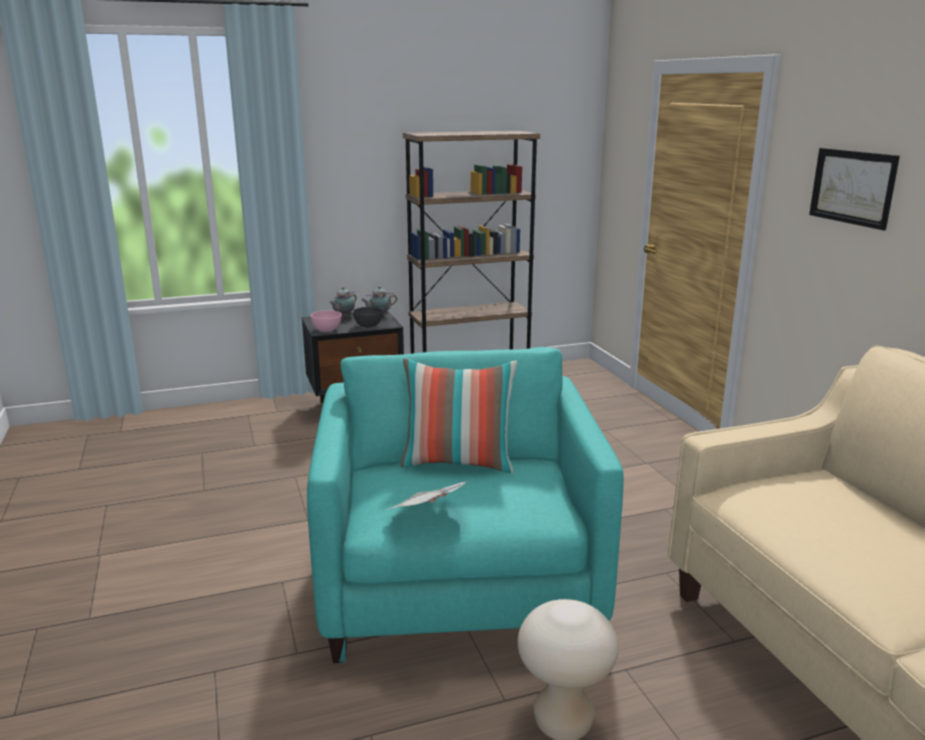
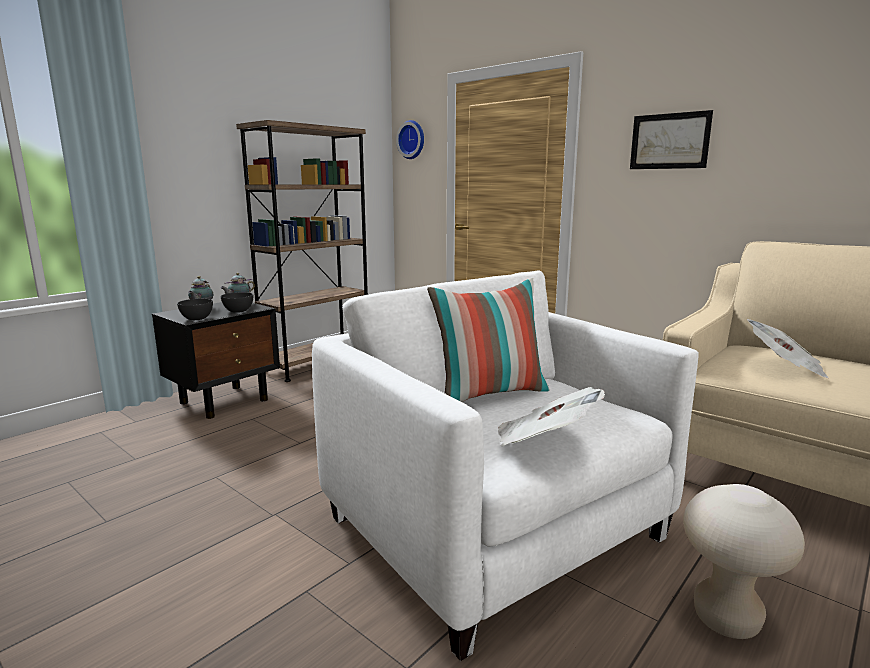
camera: 30 degrees left, 5 degrees down
turquoise armchair [307,347,624,663] -> white armchair [312,270,699,661]
pink bowl [311,310,342,332] -> grey bowl [177,299,213,320]
none -> wall clock [396,120,424,159]
none -> newspaper [747,319,828,378]

